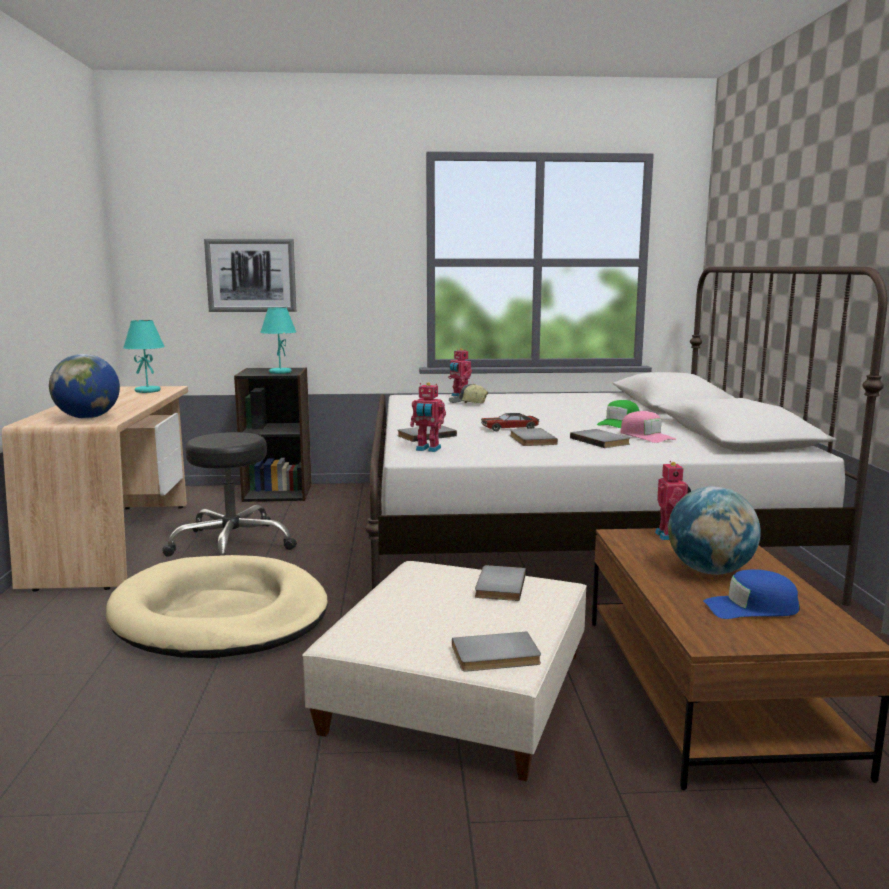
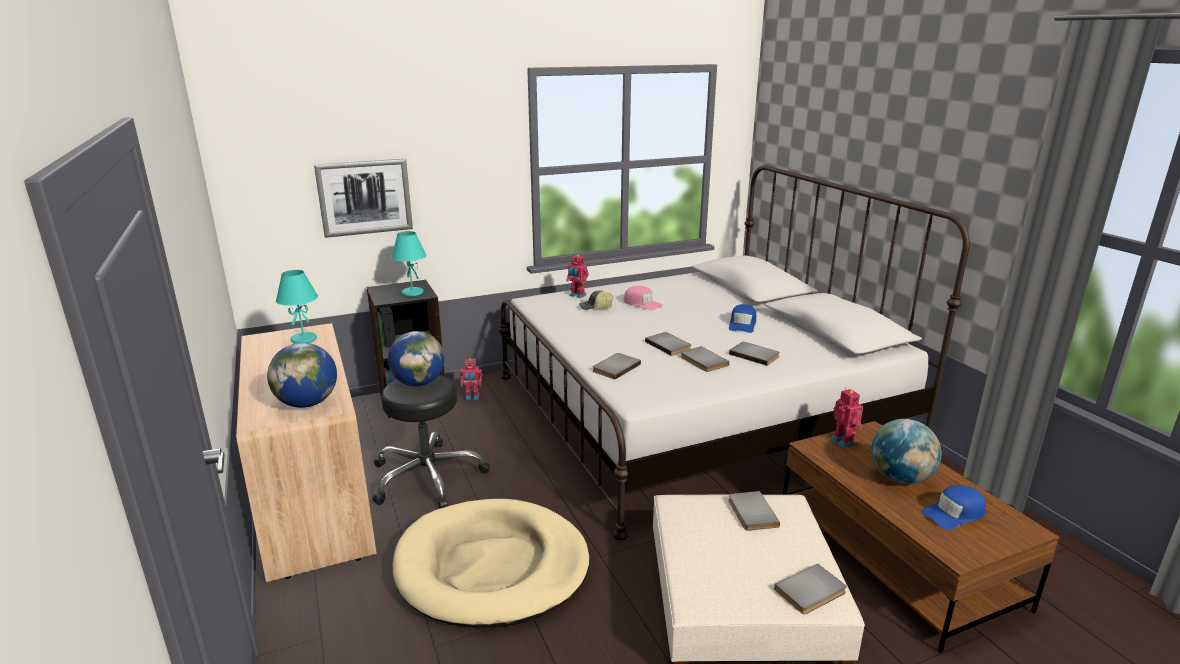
camera: 20 degrees left, 10 degrees up
toy robot [410,382,446,452] -> toy robot moved to [460,358,482,400]
toy car [481,413,539,431] -> grey book [645,332,691,356]
green cap [597,400,639,428] -> blue cap [729,304,756,333]
pink cap [620,411,676,443] -> pink cap moved to [623,286,663,311]
none -> globe [388,331,445,386]

